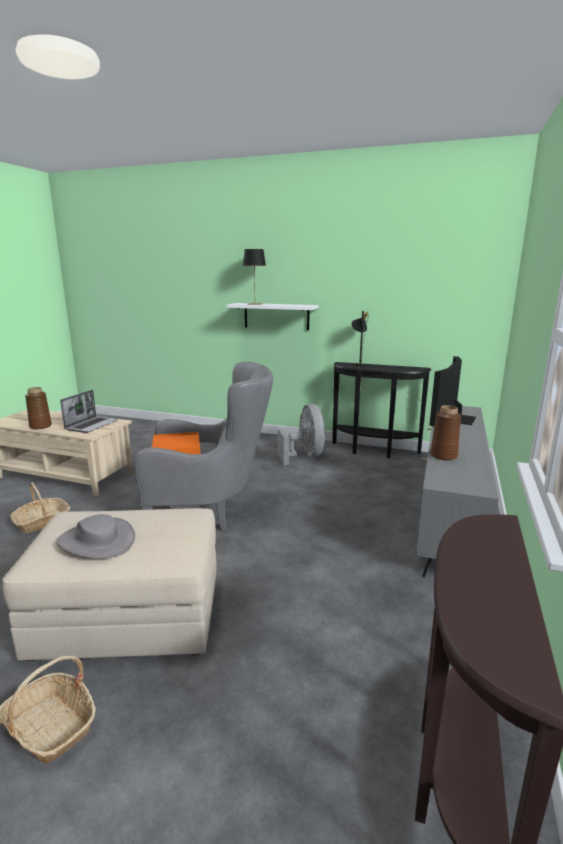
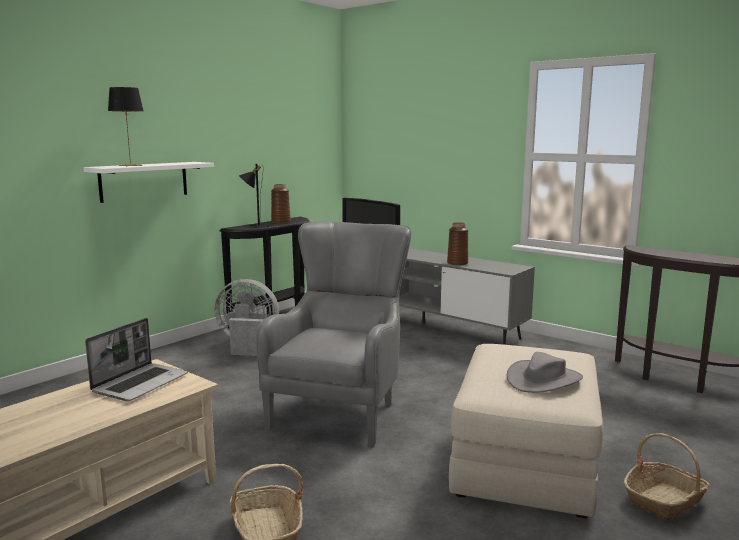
camera: 70 degrees left, 5 degrees down
brown vase [25,387,52,429] -> brown vase moved to [271,184,291,223]
laptop [60,390,118,433] -> laptop turned 75 degrees clockwise [85,318,188,401]
orange tray [152,432,201,454] -> none

